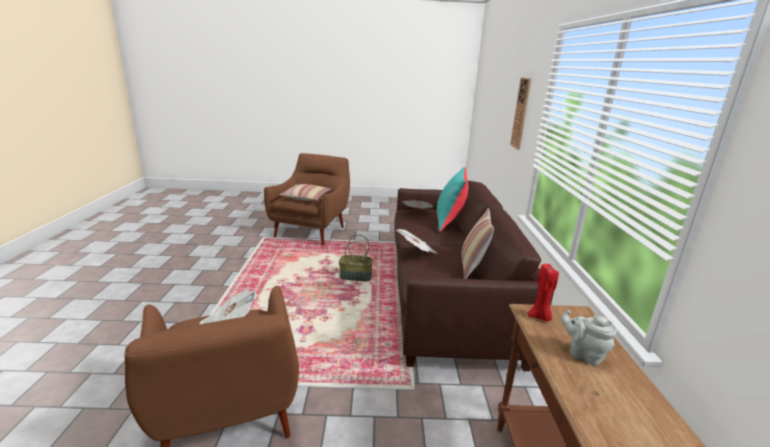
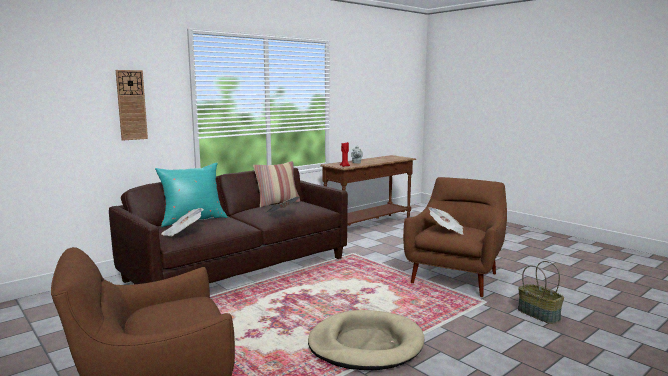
camera: 130 degrees left, 10 degrees down
pillow [279,184,331,201] -> none
basket [339,235,373,281] -> basket moved to [518,261,564,324]
none -> beige dog bed [308,310,424,370]

